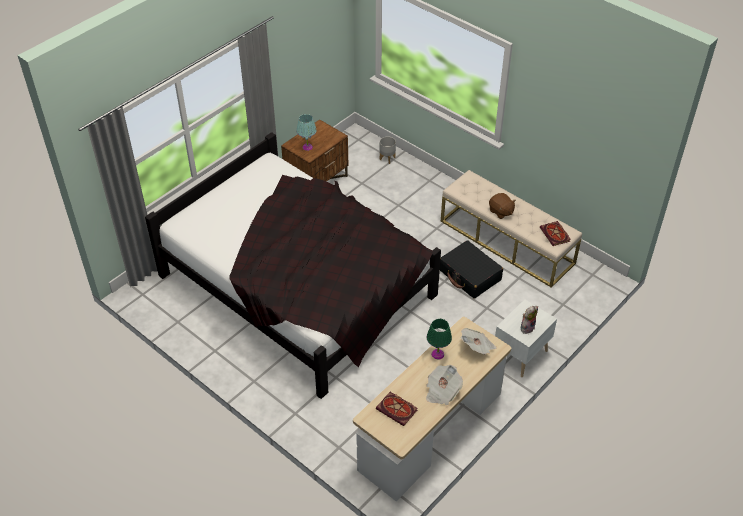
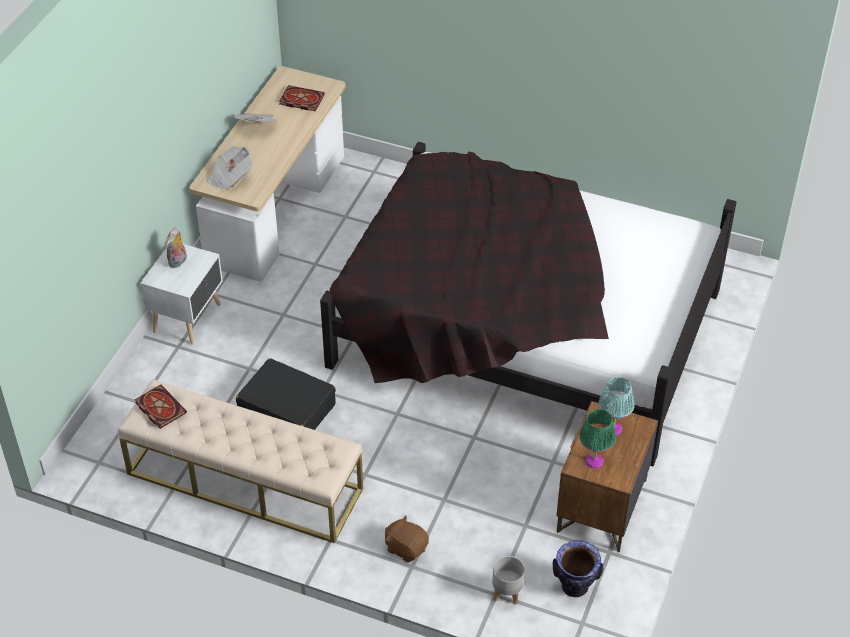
camera: 160 degrees right, 0 degrees up
green table lamp [427,319,452,359] -> green table lamp moved to [579,409,616,468]
brown plush toy [489,193,516,219] -> brown plush toy moved to [385,515,429,562]
none -> vase [552,541,603,597]

